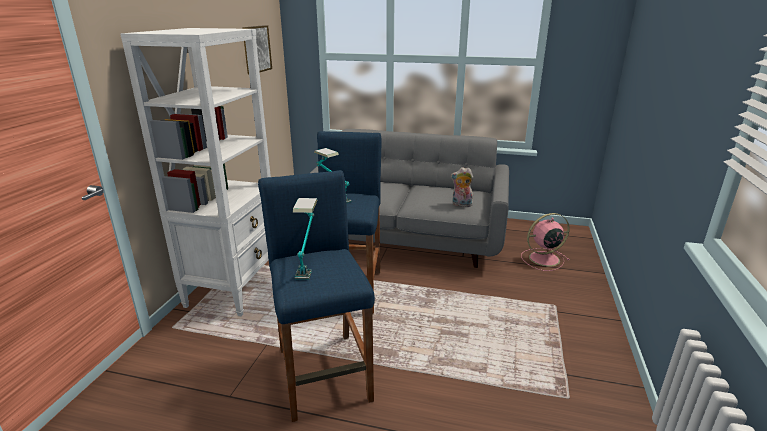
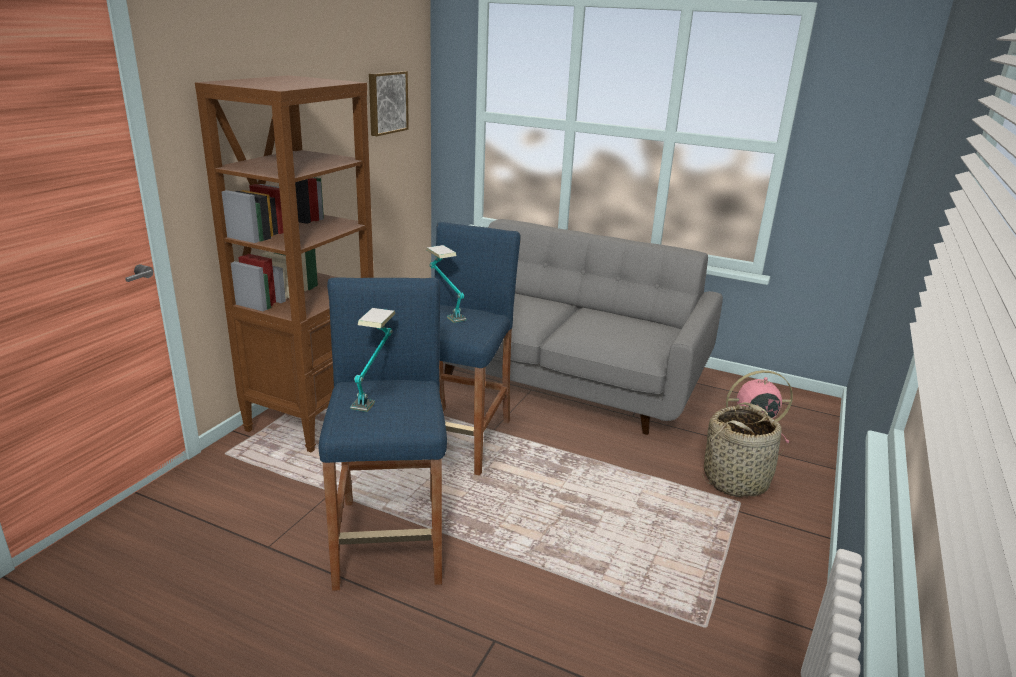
camera: 10 degrees right, 0 degrees up
white bookcase [120,28,271,316] -> brown bookcase [195,75,374,452]
plush toy [451,167,473,207] -> none
none -> basket [702,402,784,497]

